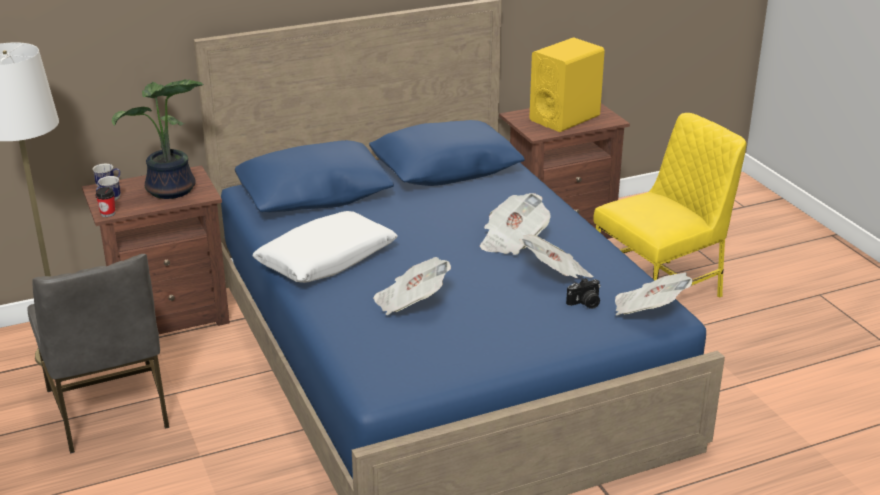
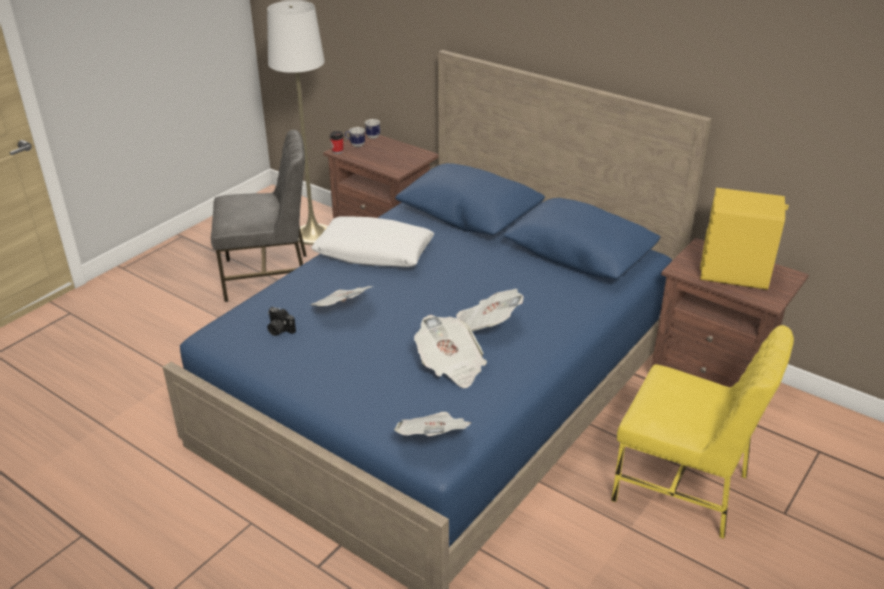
camera: 60 degrees right, 5 degrees up
grey chair [27,254,169,454] -> grey chair turned 135 degrees counterclockwise [211,130,307,302]
potted plant [112,79,204,199] -> none
camera [566,278,600,309] -> camera moved to [267,307,296,336]

